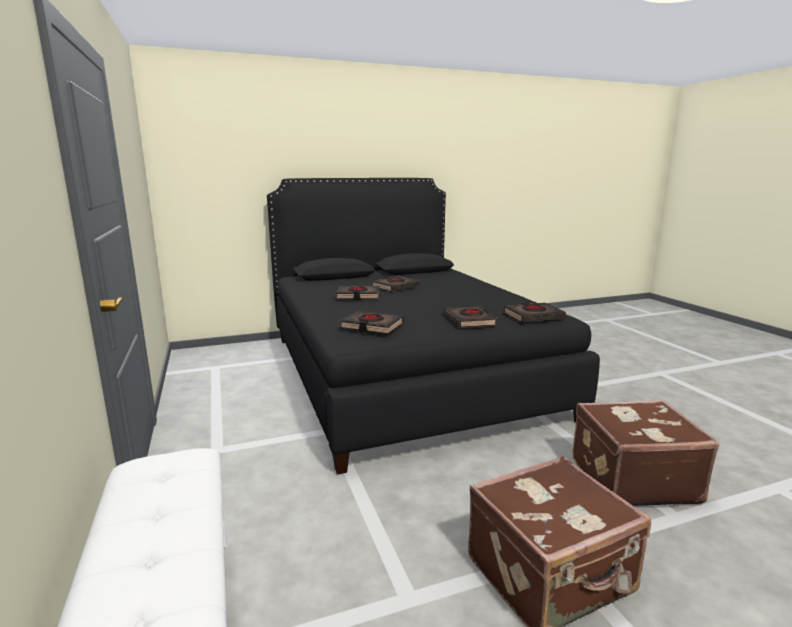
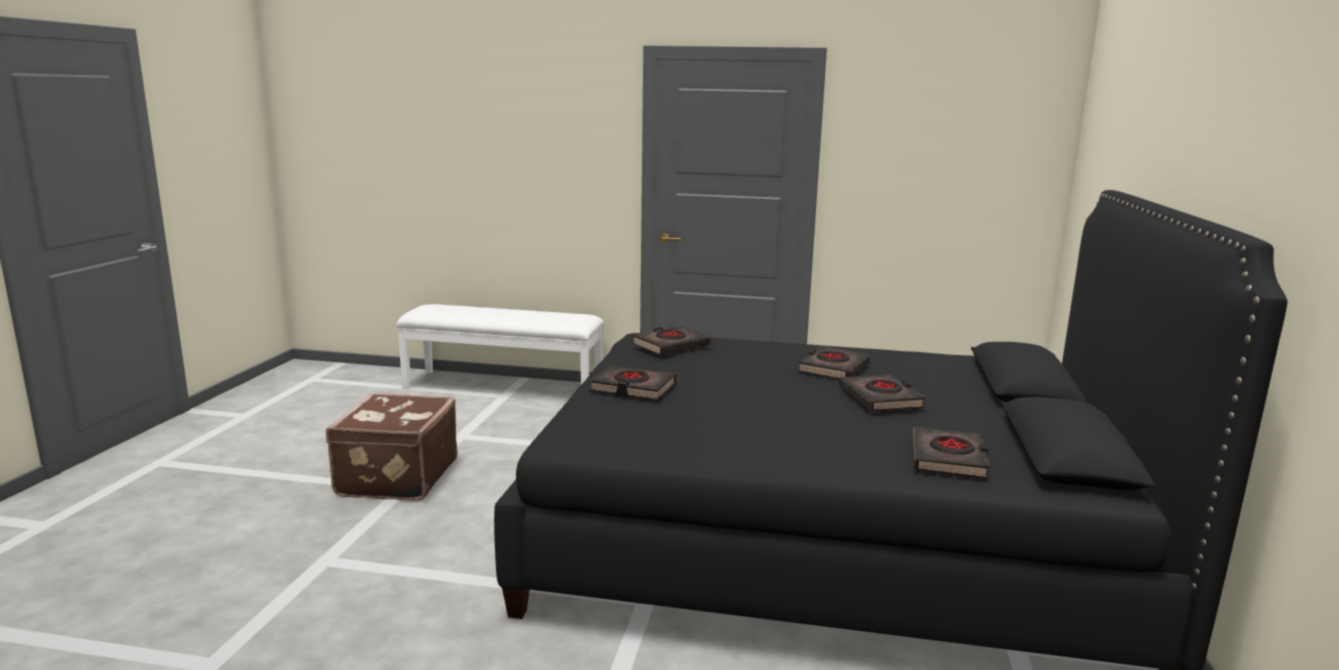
camera: 120 degrees right, 0 degrees up
black book [504,302,566,322] -> black book moved to [912,426,990,479]
brown suitcase [573,400,720,506] -> none

